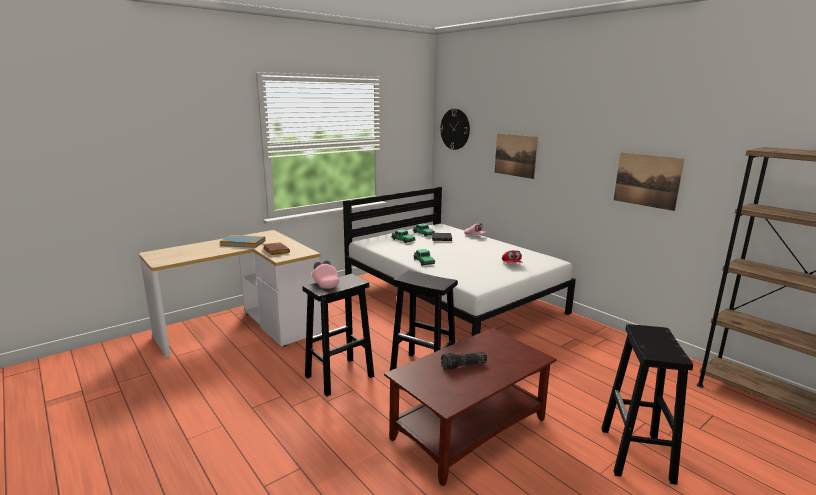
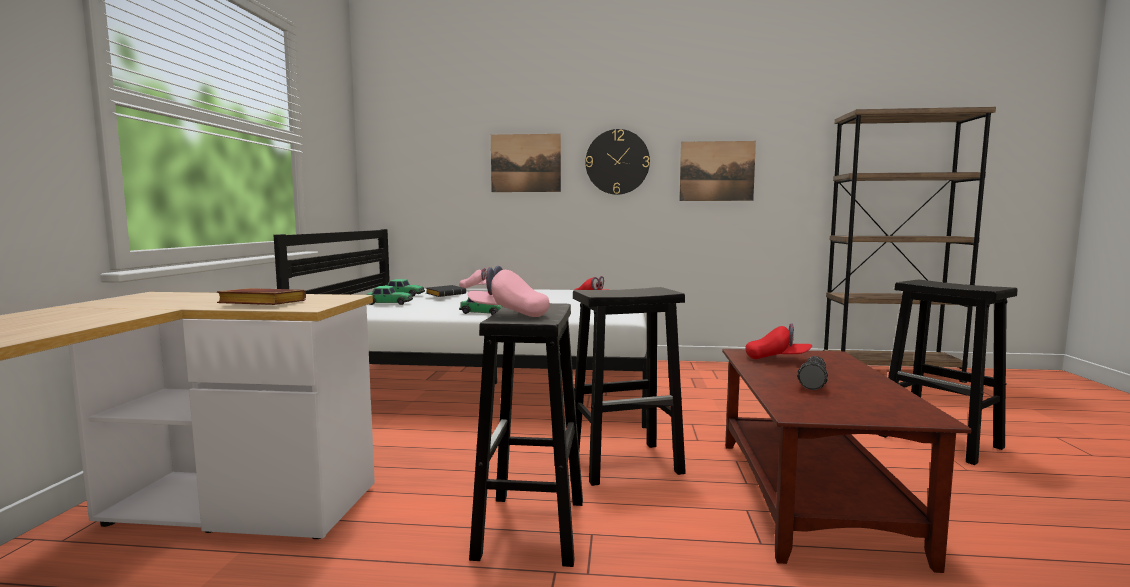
camera: 45 degrees left, 10 degrees down
book [220,235,265,248] -> none
wall clock [440,109,470,150] -> wall clock moved to [585,129,650,195]
none -> red cap [745,323,812,359]

